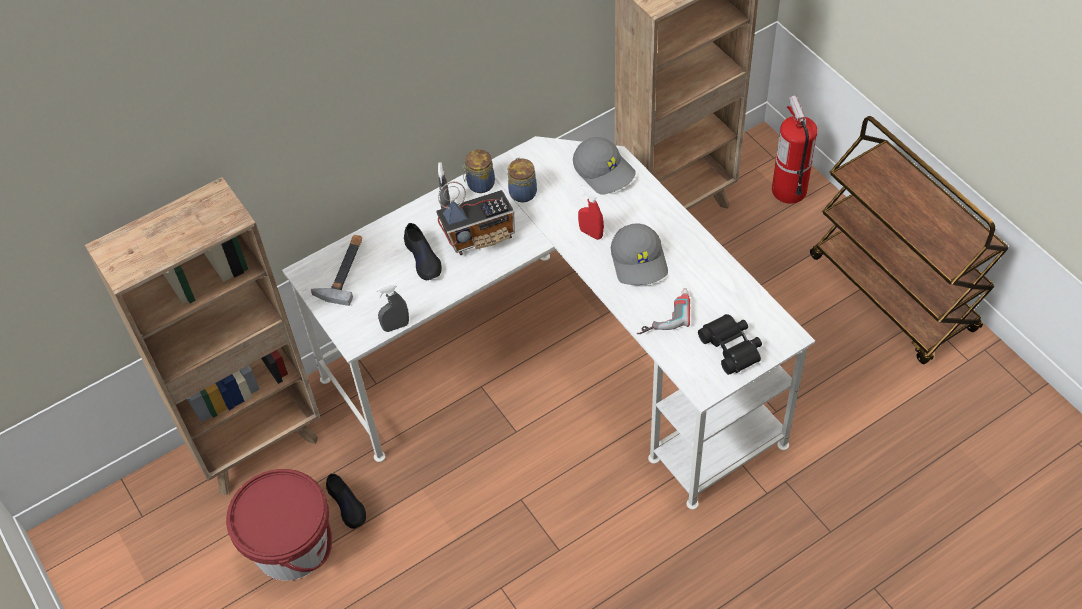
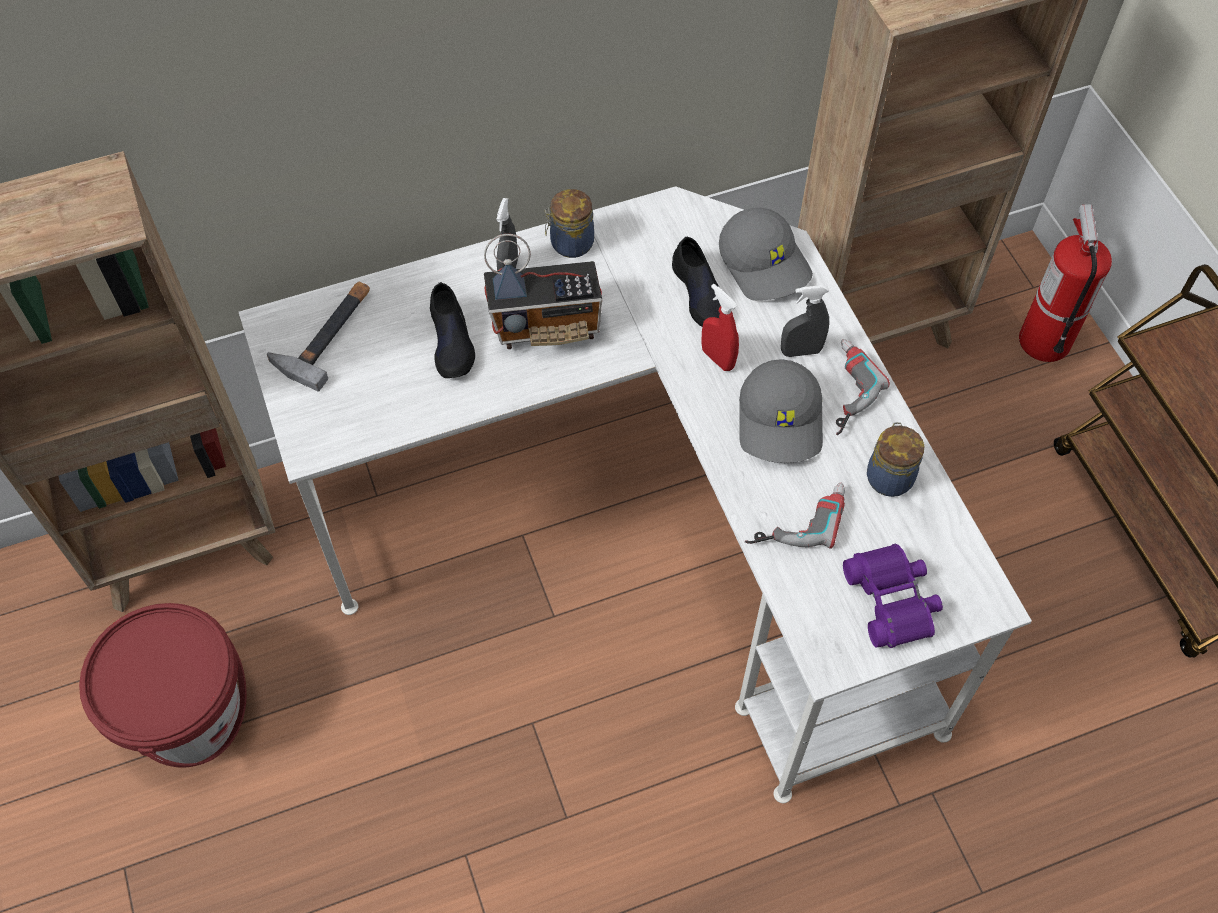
camera: 10 degrees right, 5 degrees up
black shoe [326,474,366,529] -> black shoe moved to [672,236,721,327]
grey spray bottle [376,283,409,332] -> grey spray bottle moved to [781,285,829,357]
jar [508,158,537,202] -> jar moved to [867,422,924,497]
black binoculars [698,314,762,375] -> purple binoculars [843,544,943,648]
none -> power drill [836,339,890,435]

